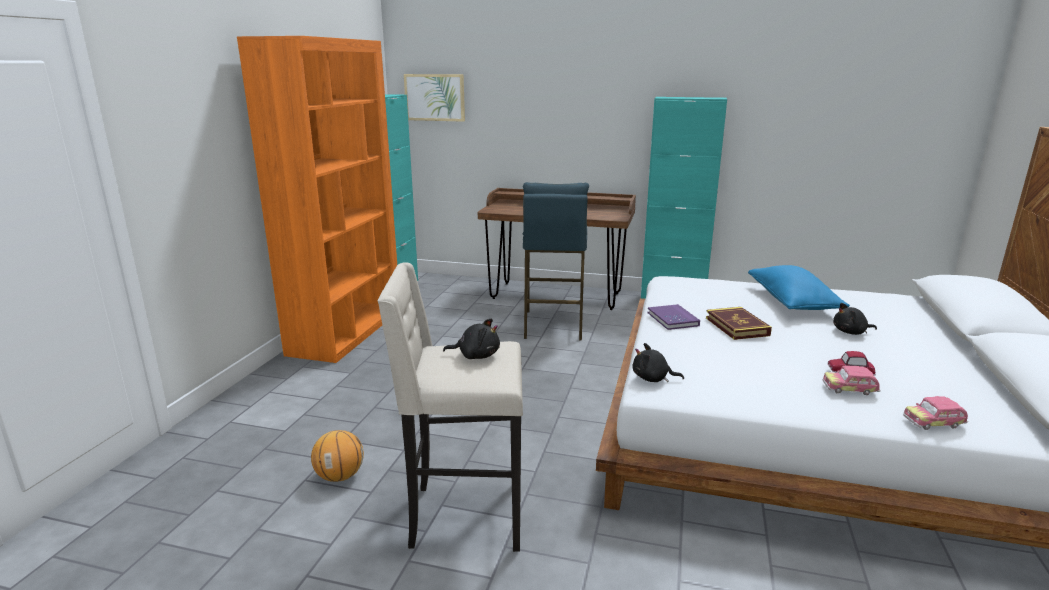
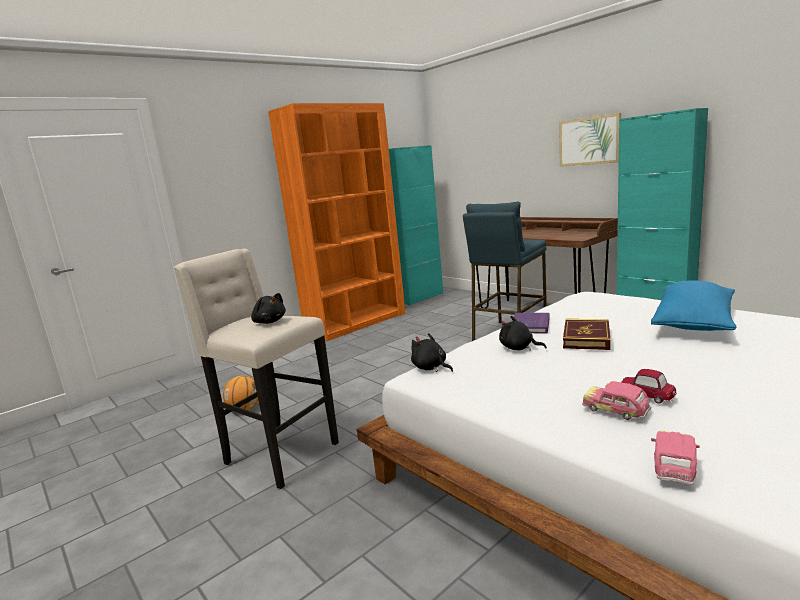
camera: 35 degrees right, 5 degrees down
picture [404,74,465,122] -> picture moved to [559,113,621,167]
black plush toy [833,303,877,335] -> black plush toy moved to [499,316,547,351]
toy car [903,396,968,430] -> toy car turned 90 degrees clockwise [651,430,700,485]

